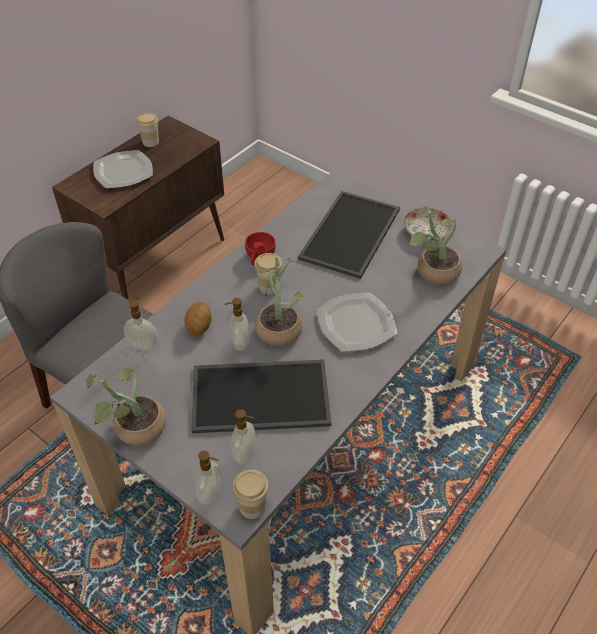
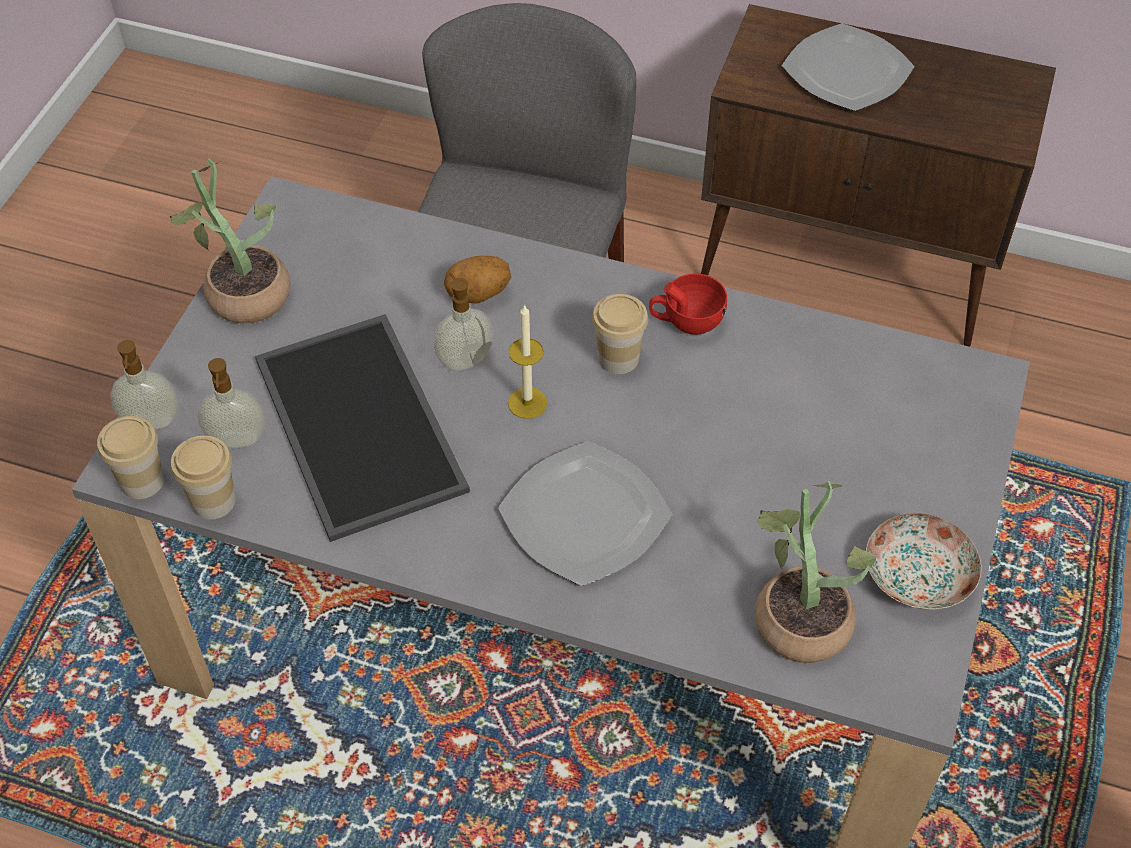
camera: 70 degrees right, 5 degrees up
soap dispenser [124,297,158,351] -> none
cup [136,113,159,147] -> cup moved to [171,436,235,519]
potted plant [255,256,306,347] -> candle [508,304,547,419]
tray [298,191,400,279] -> none

